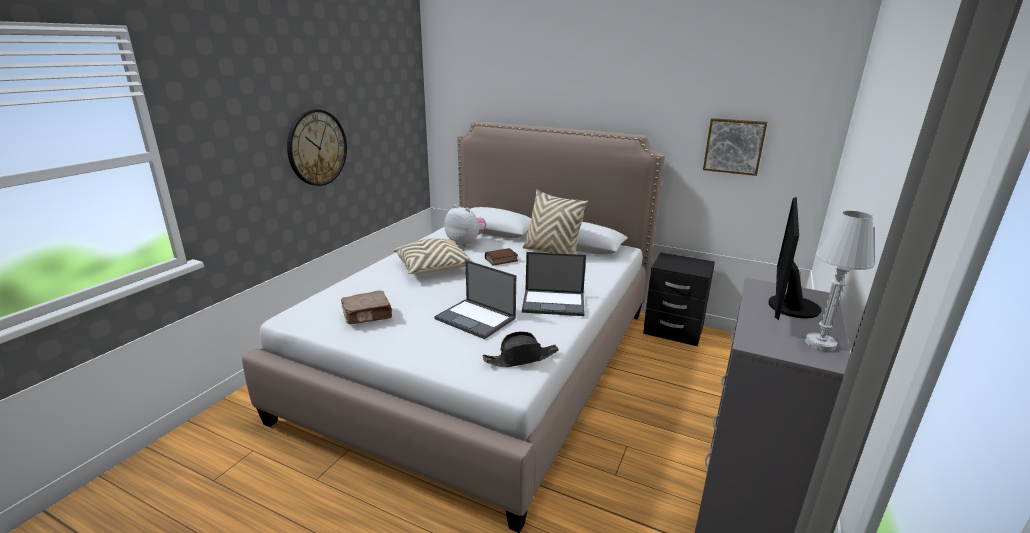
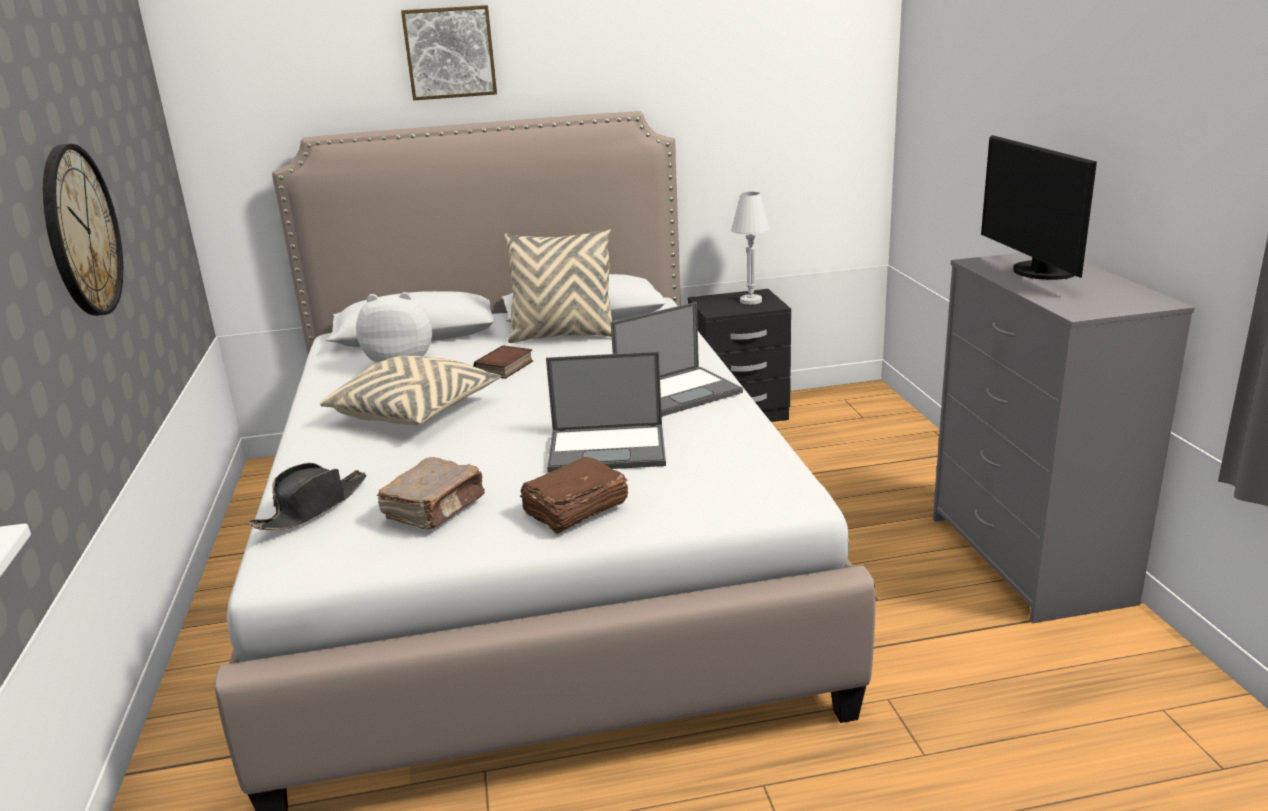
camera: 35 degrees left, 0 degrees up
black hat [483,331,559,367] -> black hat moved to [248,463,367,530]
picture [703,118,767,176] -> picture moved to [401,5,497,101]
white table lamp [805,211,875,351] -> white table lamp moved to [731,192,770,305]
none -> brown book [520,457,628,534]

